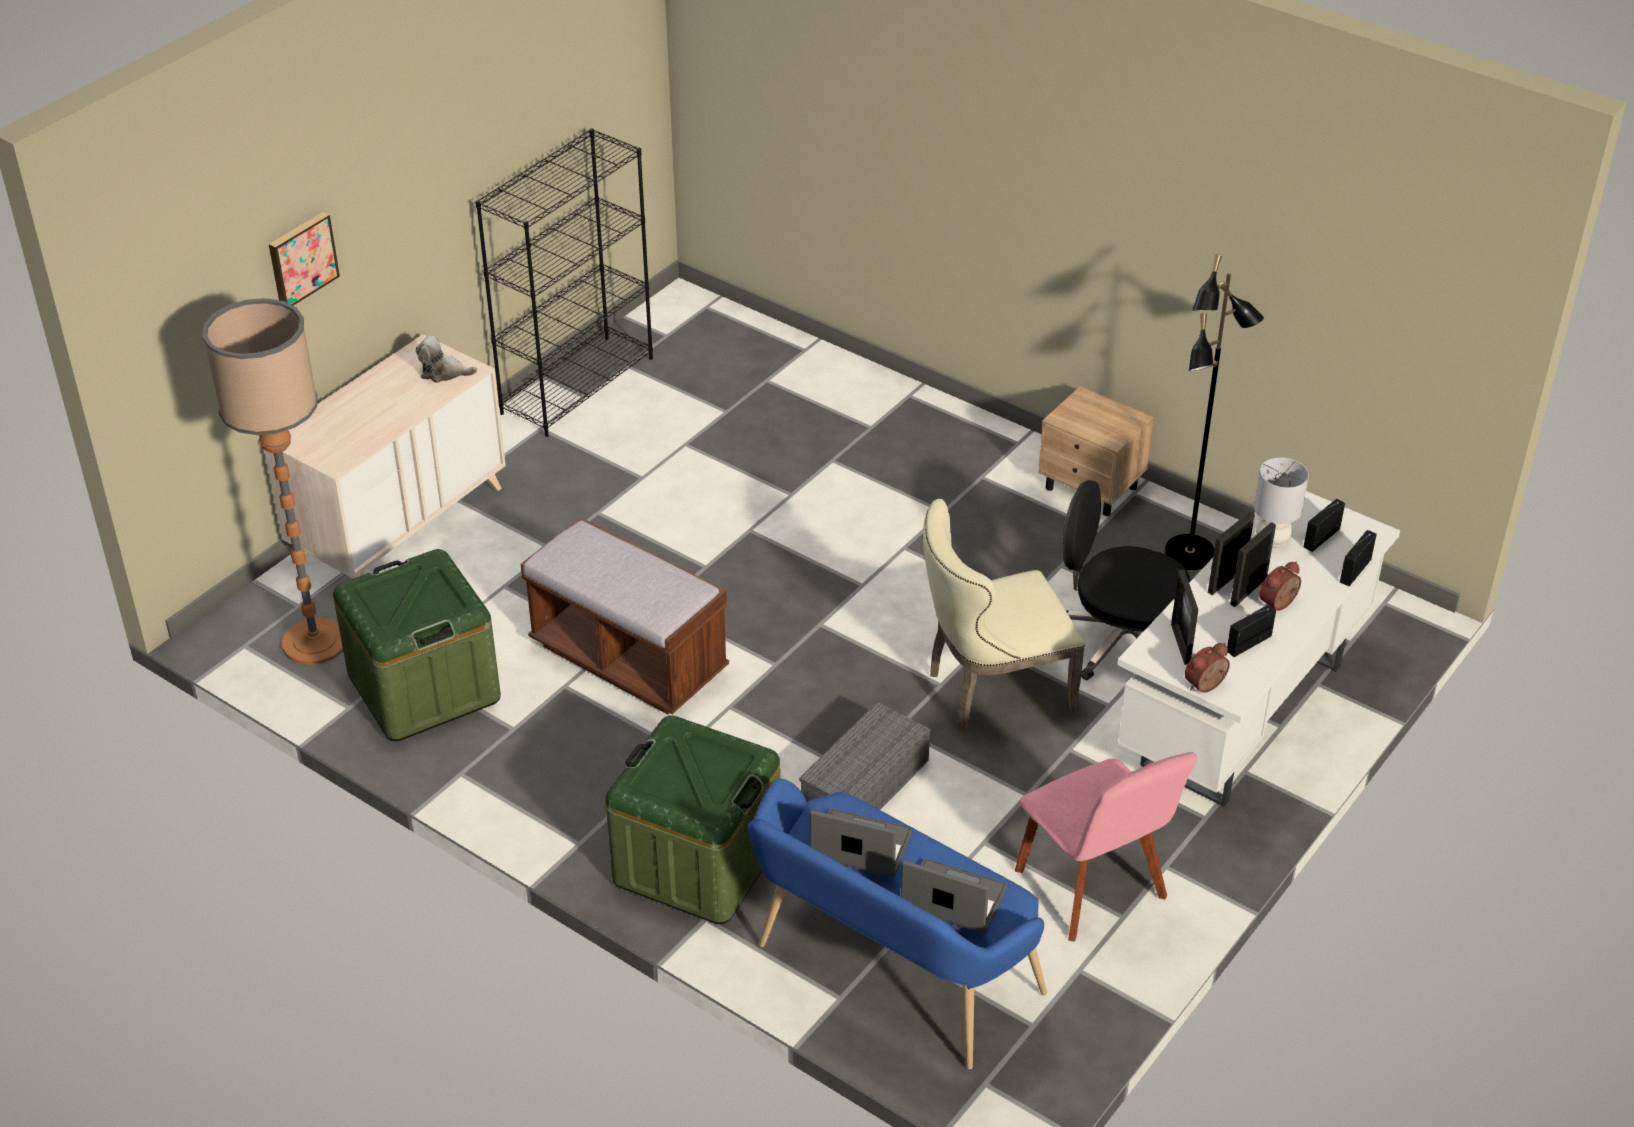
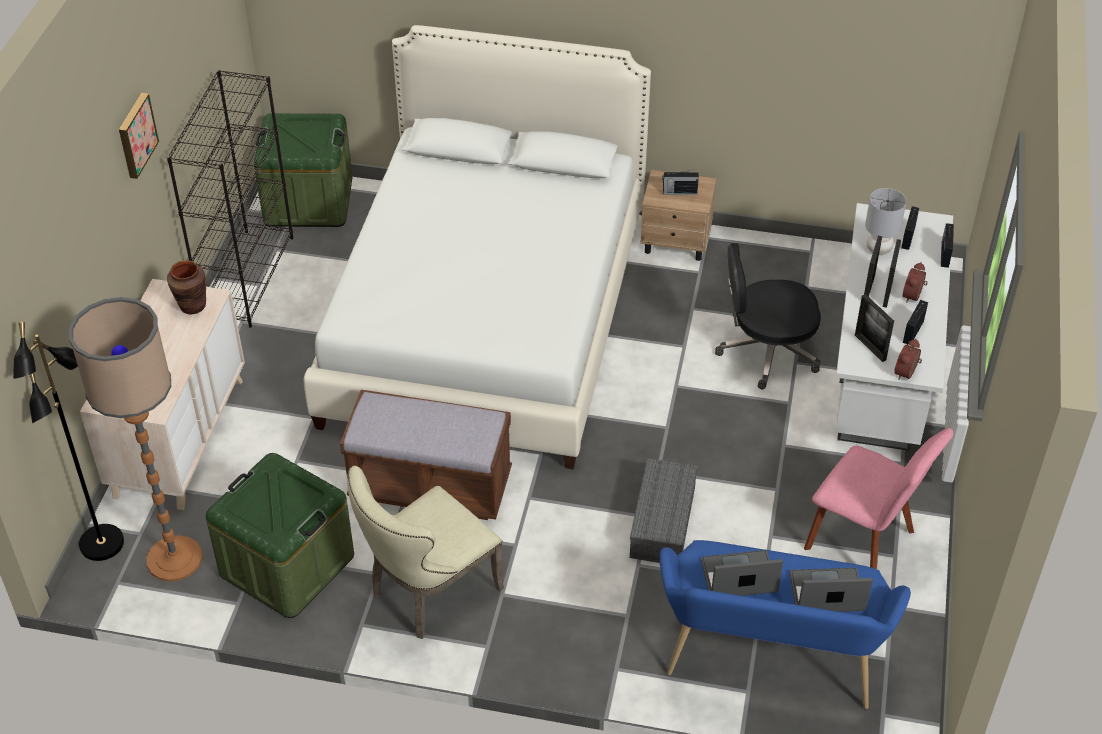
camera: 25 degrees left, 5 degrees up
picture [269,212,340,306] -> picture moved to [119,93,159,179]
plush toy [416,336,477,383] -> brown vase [167,260,206,314]
green storage box [605,715,780,924] -> green storage box moved to [254,113,353,227]
beige chair [923,499,1085,731] -> beige chair moved to [347,466,504,639]
black floor lamp [1165,254,1264,570] -> black floor lamp moved to [13,322,124,561]
none -> white bed [304,25,651,469]
none -> radio [662,170,699,195]

